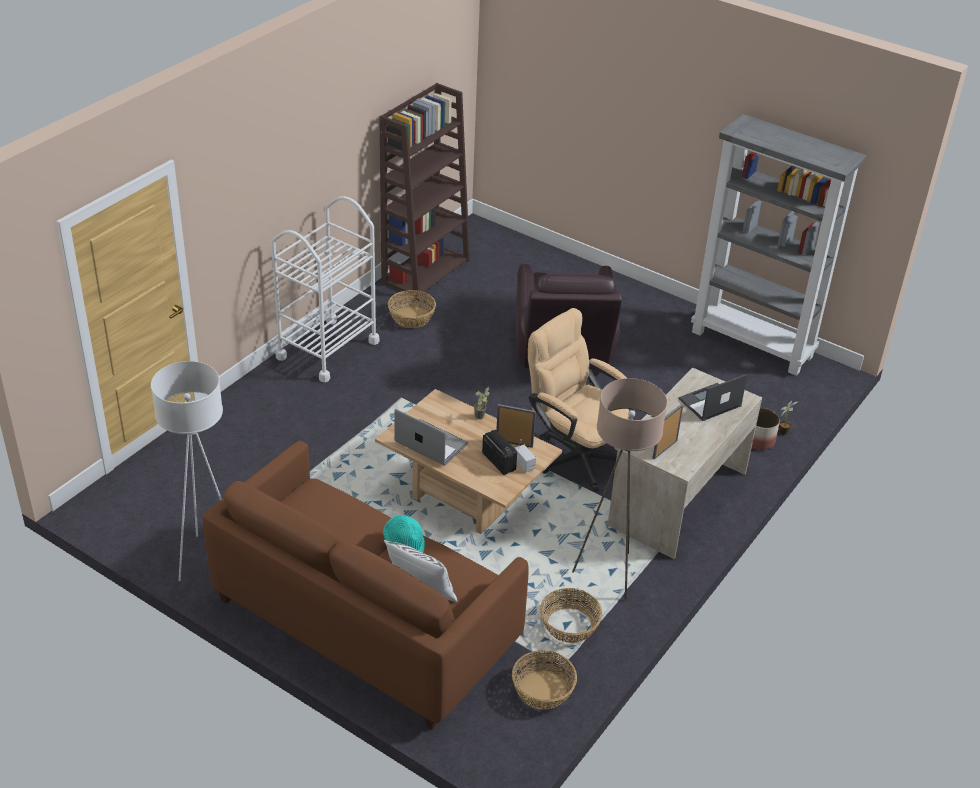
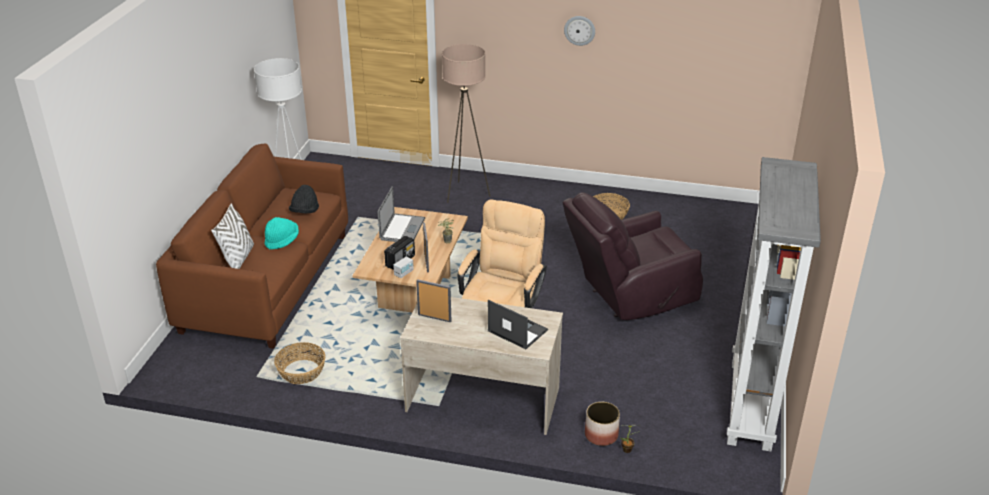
camera: 70 degrees right, 5 degrees down
white cart [271,196,379,382] -> none
brown bookcase [379,83,470,296] -> none
basket [512,650,577,710] -> none
beige floor lamp [572,378,667,601] -> beige floor lamp moved to [442,44,491,203]
none -> black hat [289,185,319,213]
none -> wall clock [564,16,595,46]

